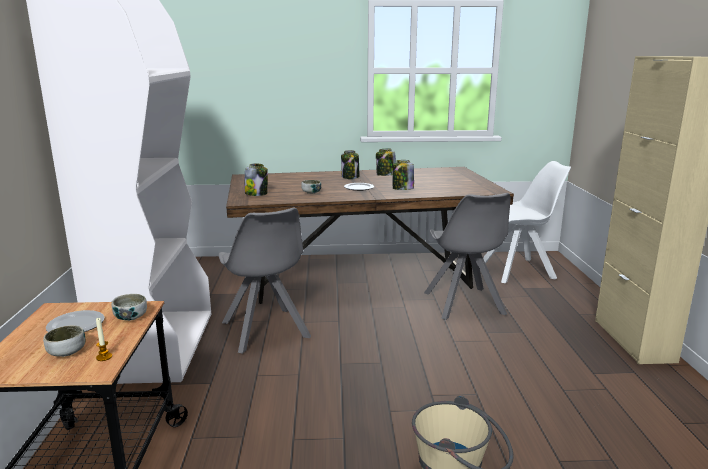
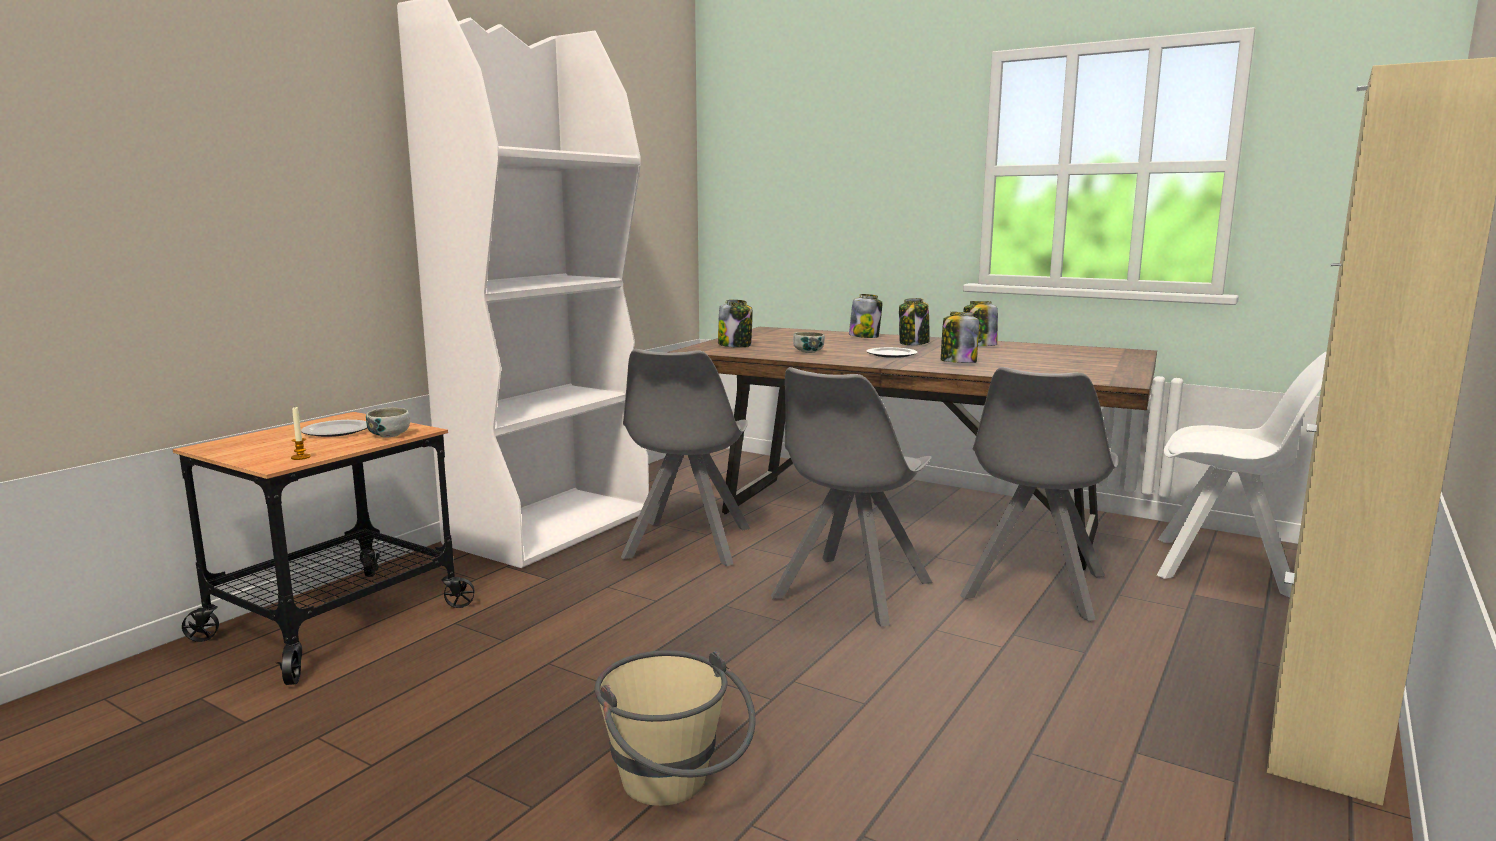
camera: 35 degrees right, 5 degrees down
bowl [43,325,85,357] -> none
none -> grey chair [771,367,933,627]
none -> jar [849,294,882,338]

